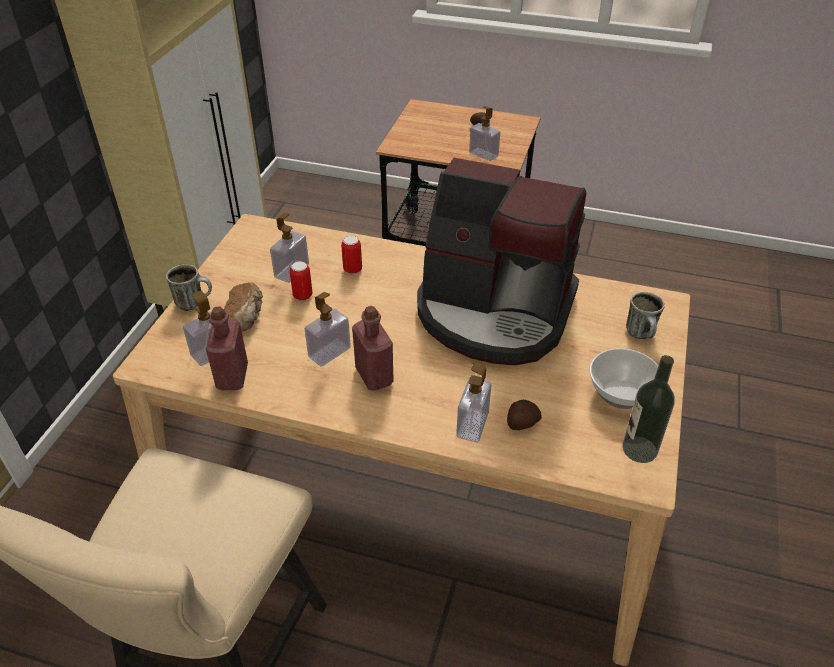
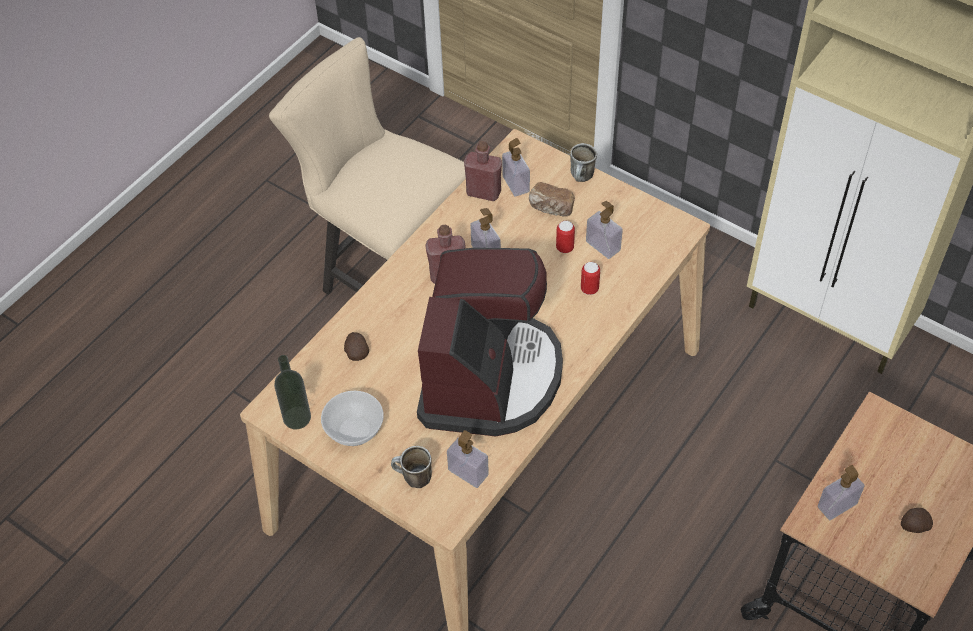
camera: 110 degrees right, 10 degrees up
coffee machine [417,158,586,366] -> coffee machine turned 150 degrees clockwise [417,248,563,436]
soap dispenser [456,362,491,443] -> soap dispenser moved to [447,430,489,488]

